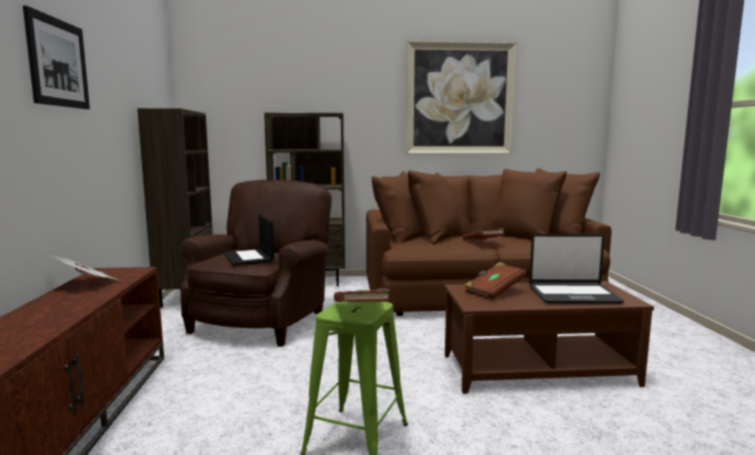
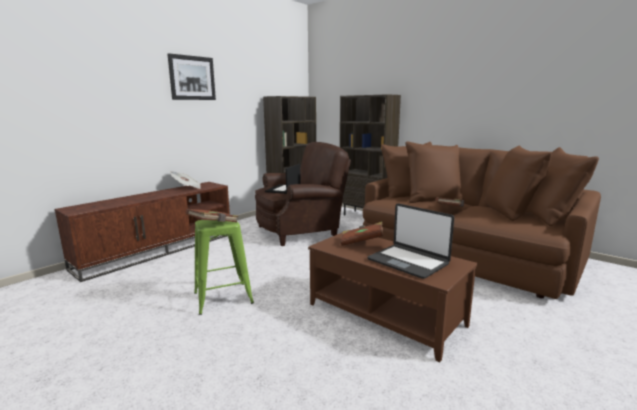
camera: 45 degrees right, 5 degrees up
picture [406,41,517,154] -> none

